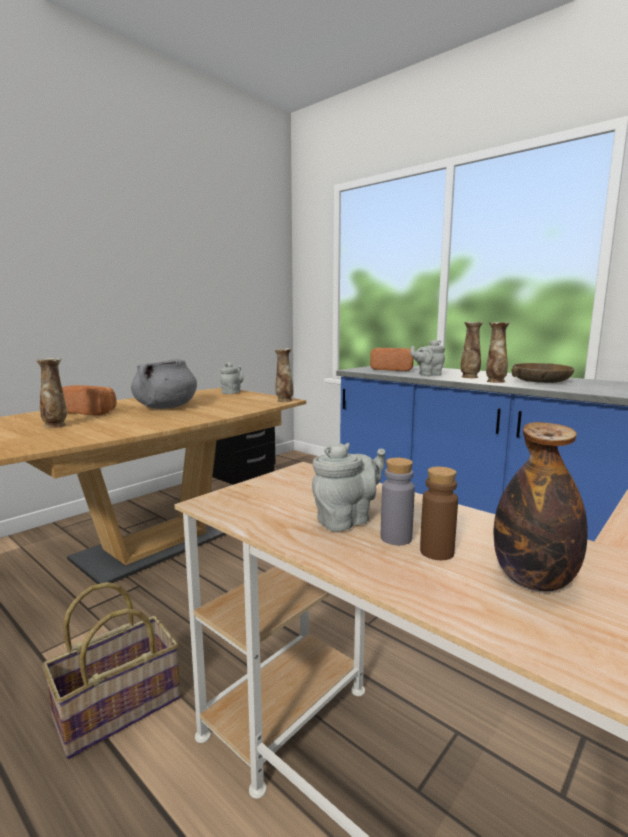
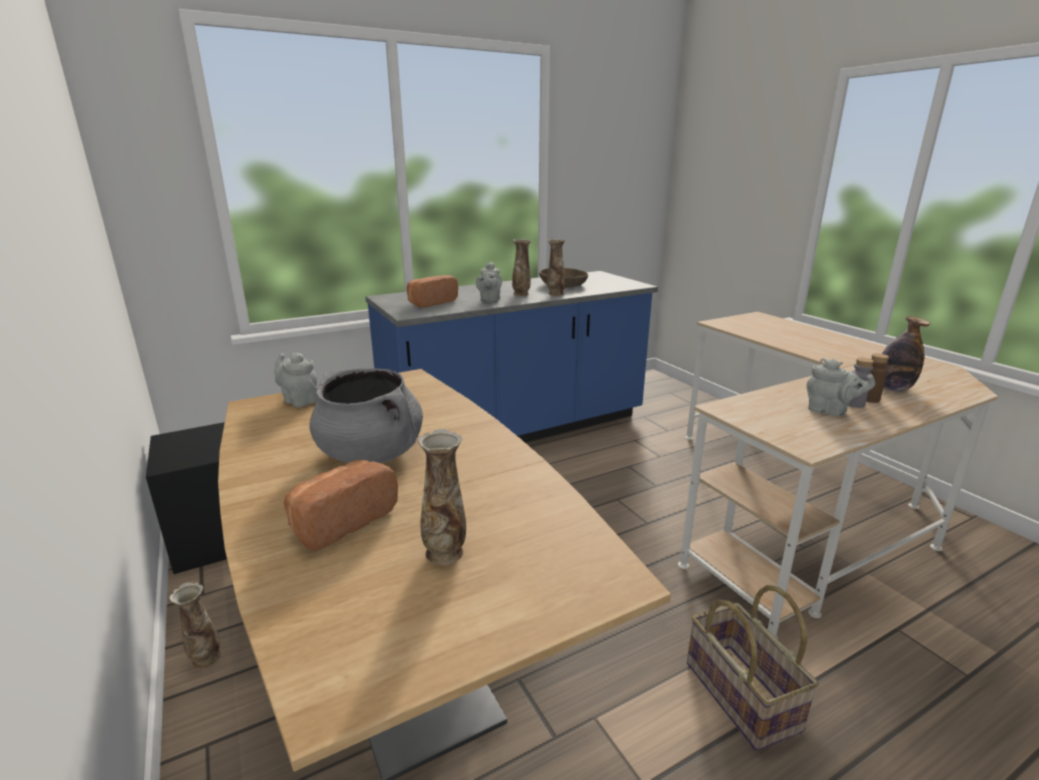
camera: 70 degrees left, 10 degrees up
vase [275,348,293,402] -> vase moved to [169,582,221,669]
grey teapot [312,442,385,531] -> grey teapot turned 135 degrees clockwise [806,358,875,416]

